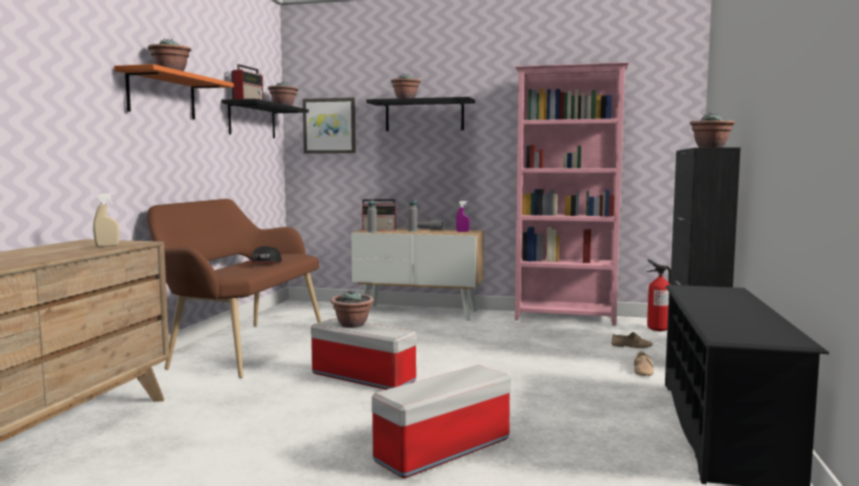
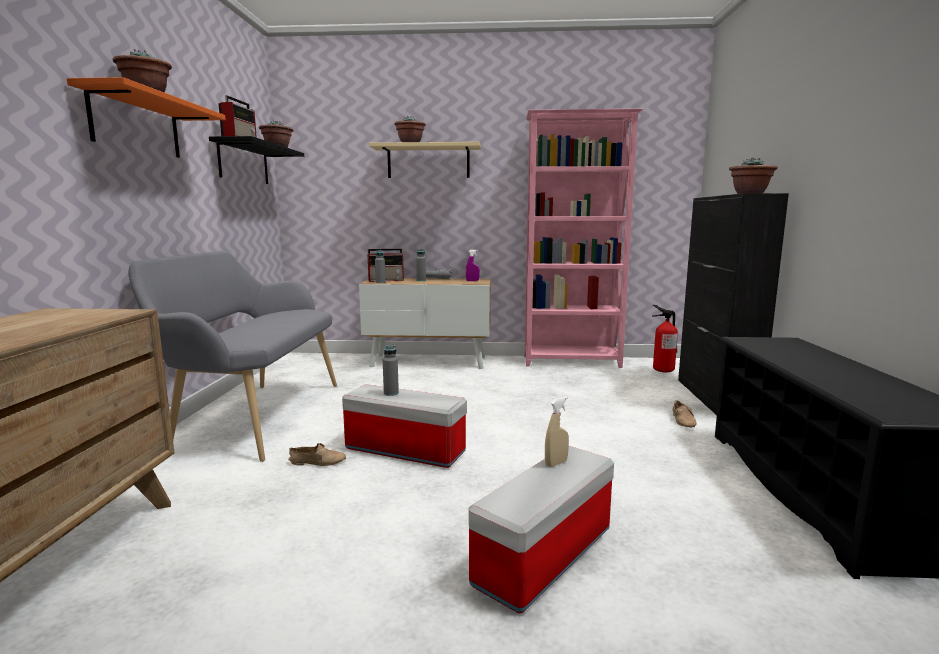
camera: 10 degrees left, 5 degrees up
beige spray bottle [93,193,119,247] -> beige spray bottle moved to [545,397,569,467]
brown bench [147,199,321,378] -> grey bench [129,251,337,462]
cap [248,246,282,263] -> none
picture [303,98,356,154] -> none
potted plant [330,290,374,328] -> grey bottle [383,344,399,396]
black shelf [366,97,475,131] -> beige shelf [369,142,481,178]
beige shoe [611,332,653,348] -> beige shoe moved to [288,443,346,466]

